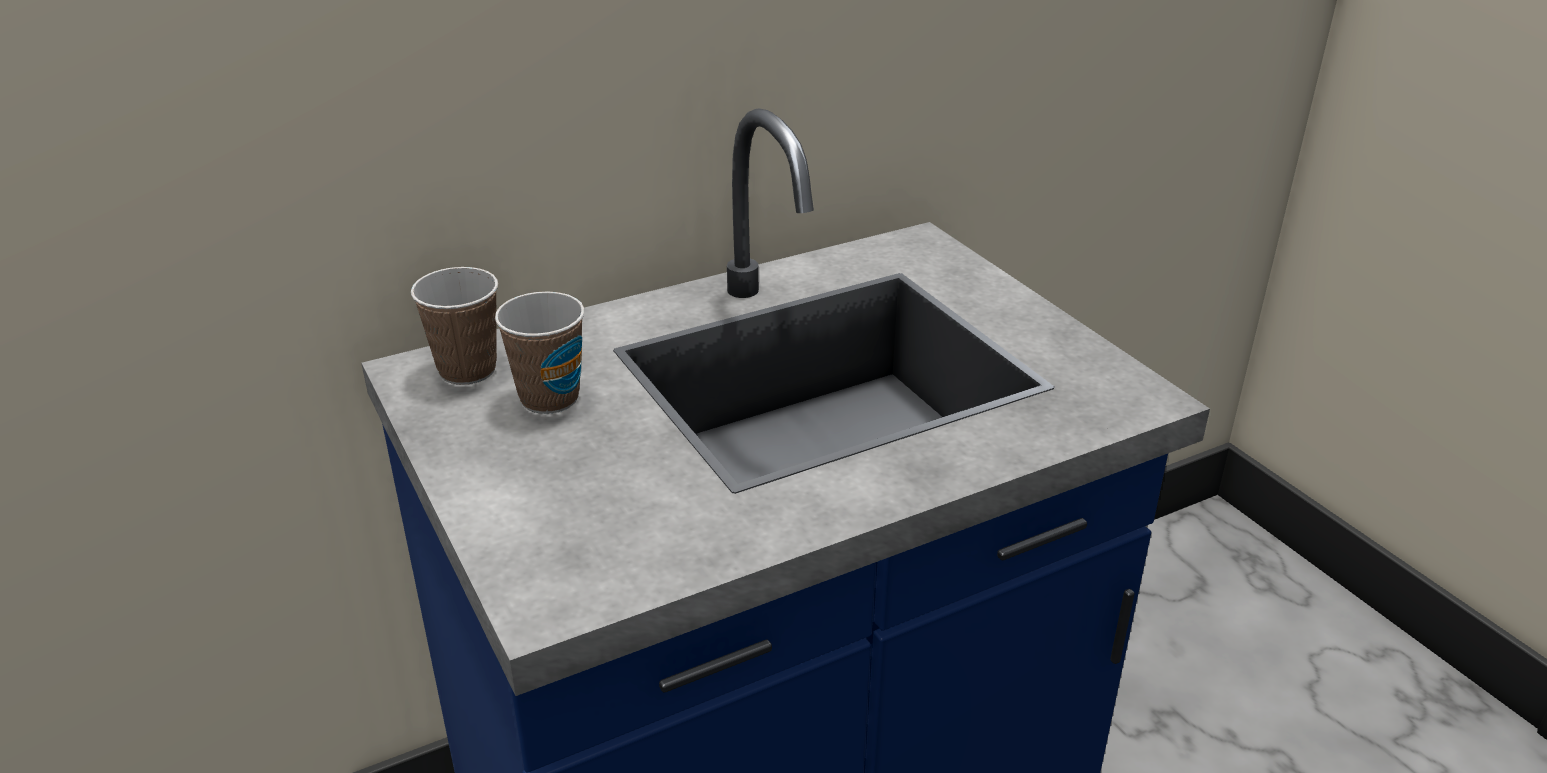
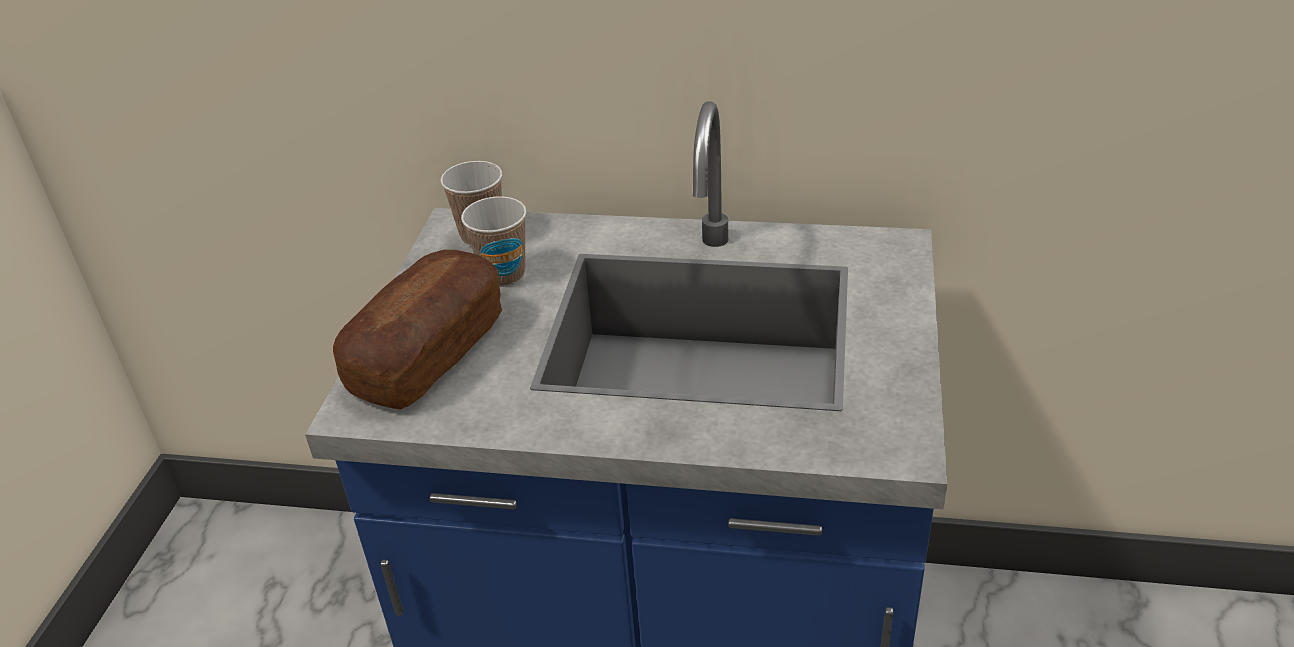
camera: 40 degrees right, 5 degrees up
none -> bread [333,250,502,409]

